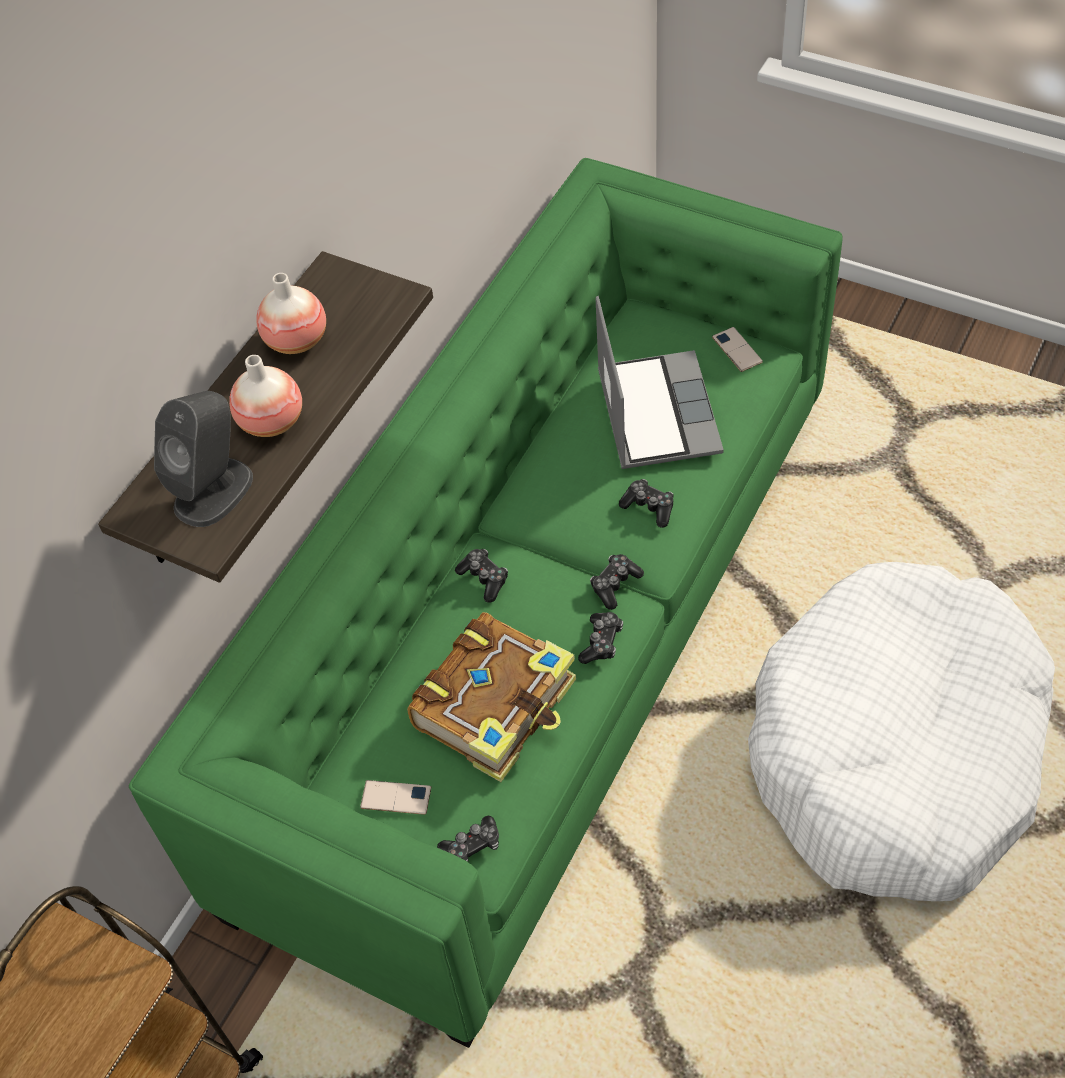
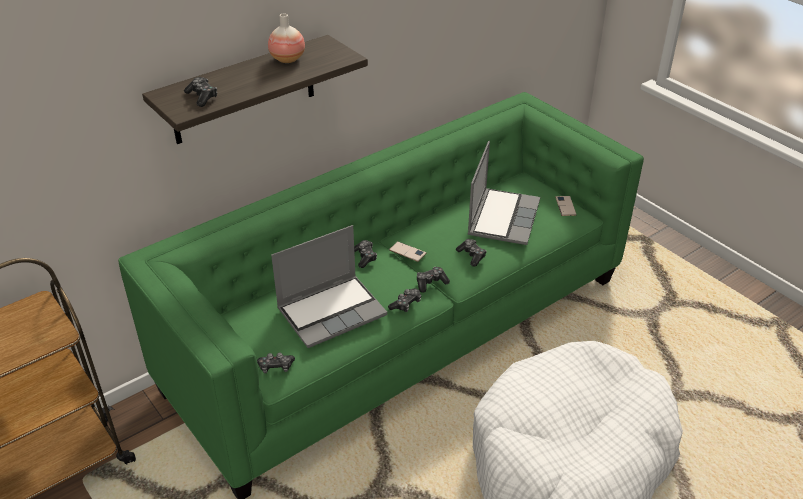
camera: 20 degrees right, 15 degrees down
grey speaker [154,391,253,527] -> game controller [184,77,217,107]
vase [229,355,302,437] -> none
phone [360,780,431,815] -> phone moved to [389,241,426,262]
book [407,612,576,782] -> laptop [271,225,387,348]

